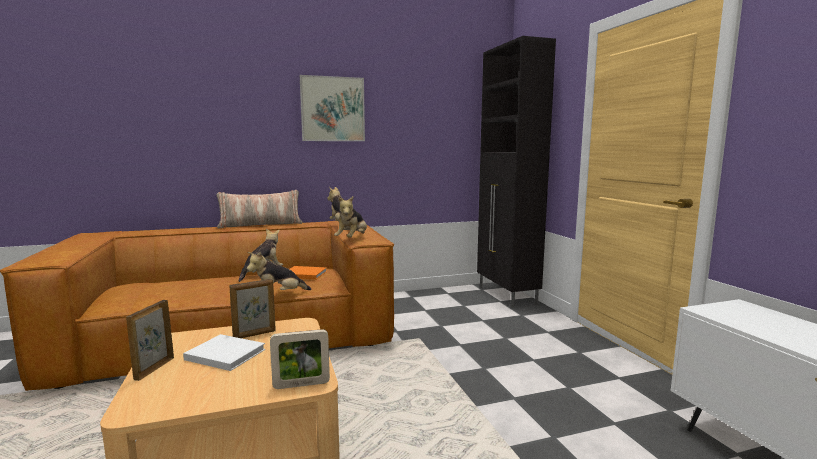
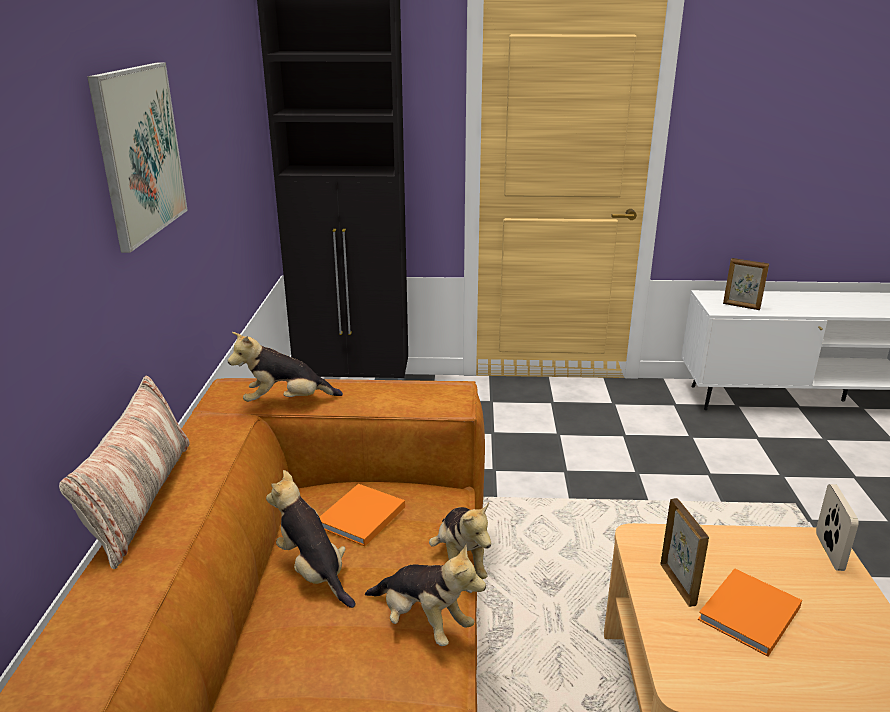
camera: 70 degrees left, 15 degrees up
picture frame [126,300,174,381] -> picture frame moved to [723,258,769,310]
white book [183,334,265,371] -> orange book [698,568,802,657]
plush toy [334,196,367,238] -> plush toy moved to [365,544,486,646]

